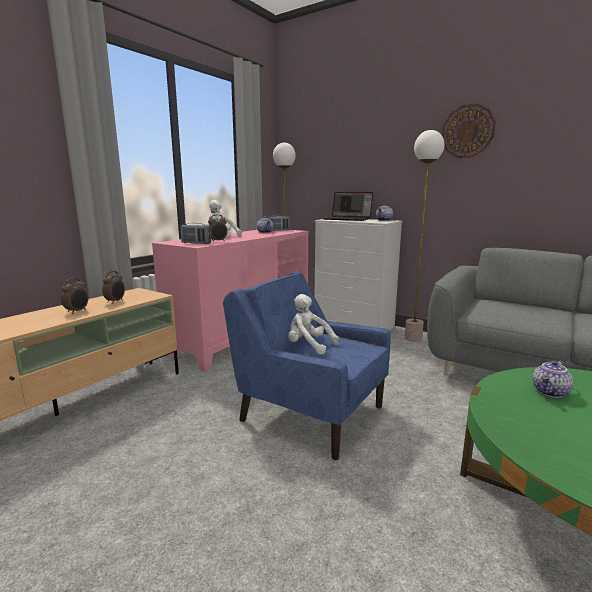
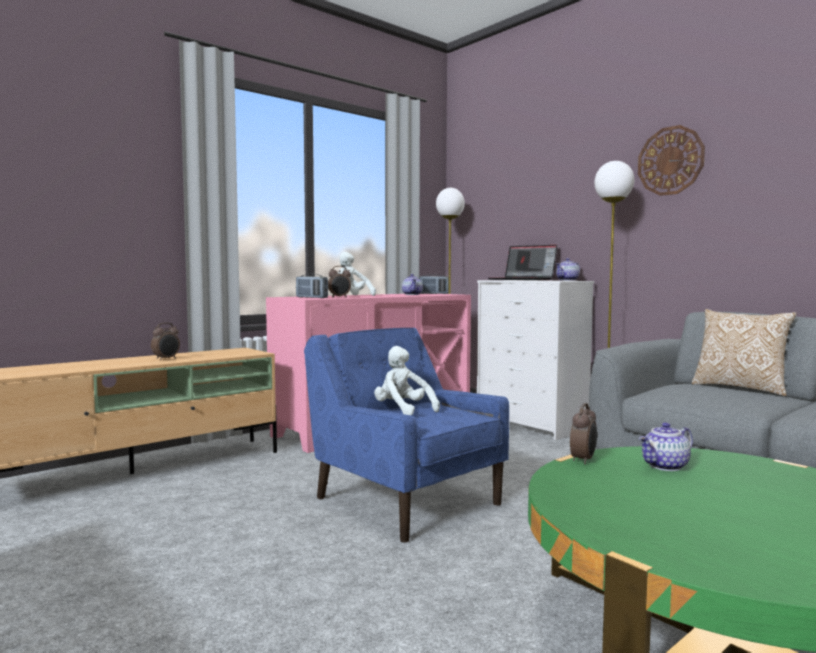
camera: 15 degrees right, 10 degrees down
alarm clock [102,271,125,304] -> alarm clock moved to [570,403,597,464]
none -> pillow [692,309,797,396]

